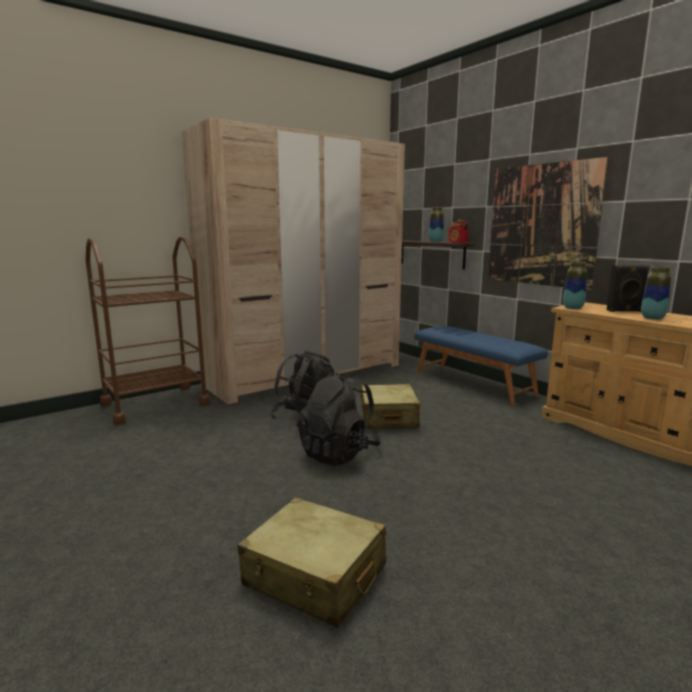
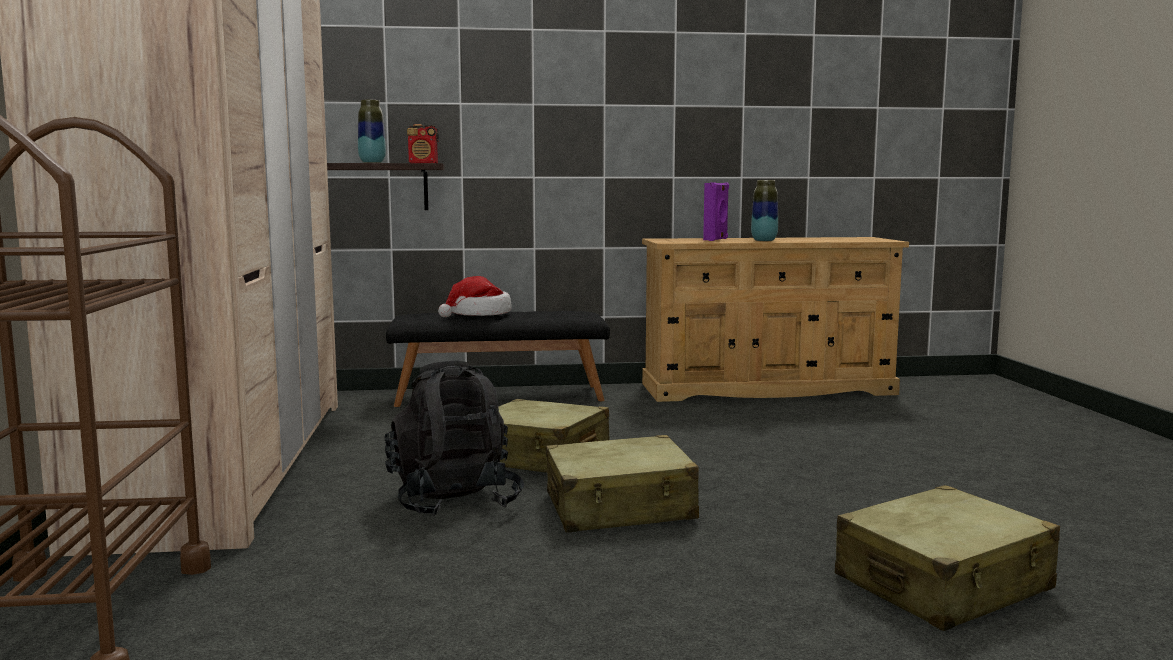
camera: 60 degrees left, 5 degrees down
black backpack [298,373,382,466] -> beige suitcase [546,435,699,533]
blue bench [414,326,548,406] -> black bench [386,311,610,407]
picture [488,157,608,290] -> none
vase [563,262,587,309] -> none
black speaker [606,265,649,312] -> purple speaker [703,183,729,241]
none -> hat [438,276,512,317]

